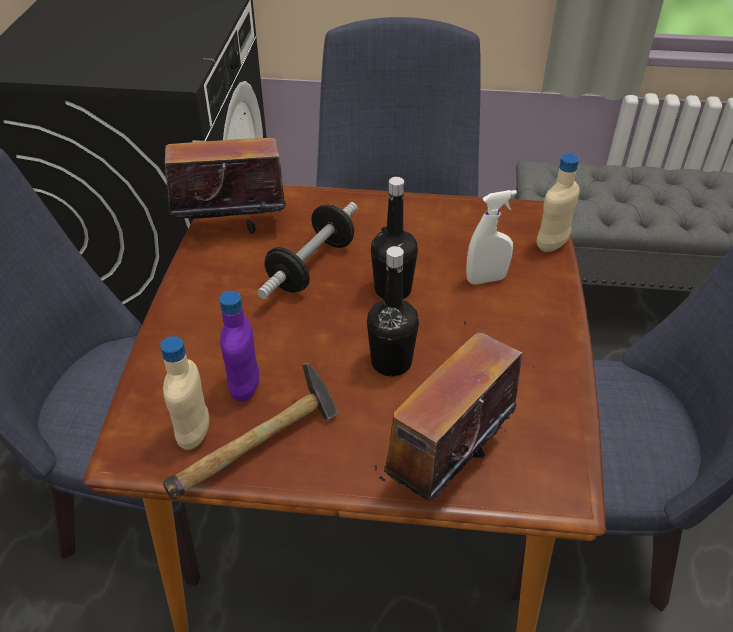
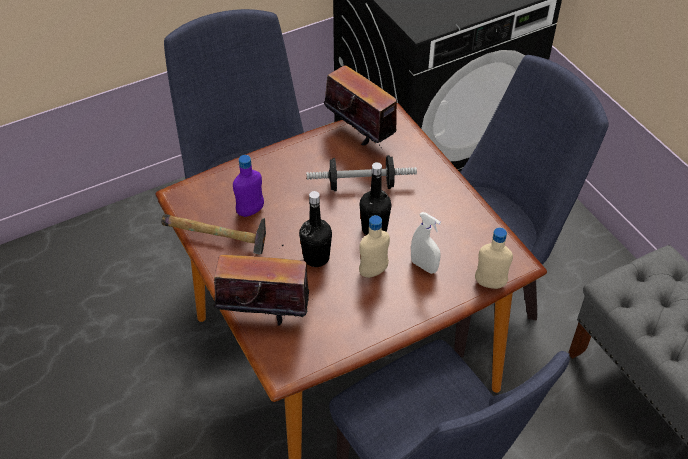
camera: 55 degrees right, 5 degrees up
beige bottle [160,336,209,450] -> beige bottle moved to [359,215,390,278]

